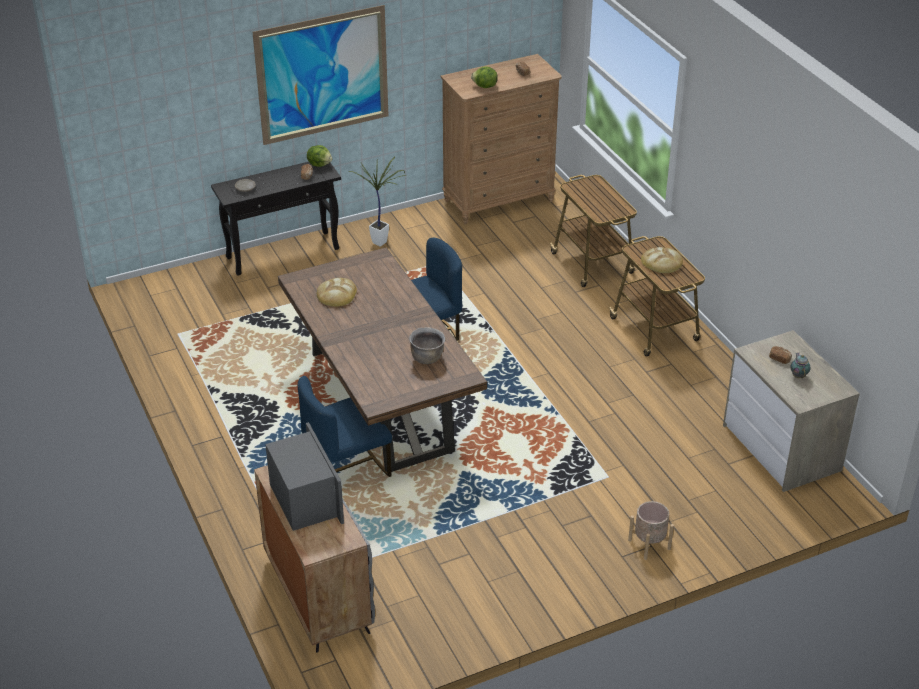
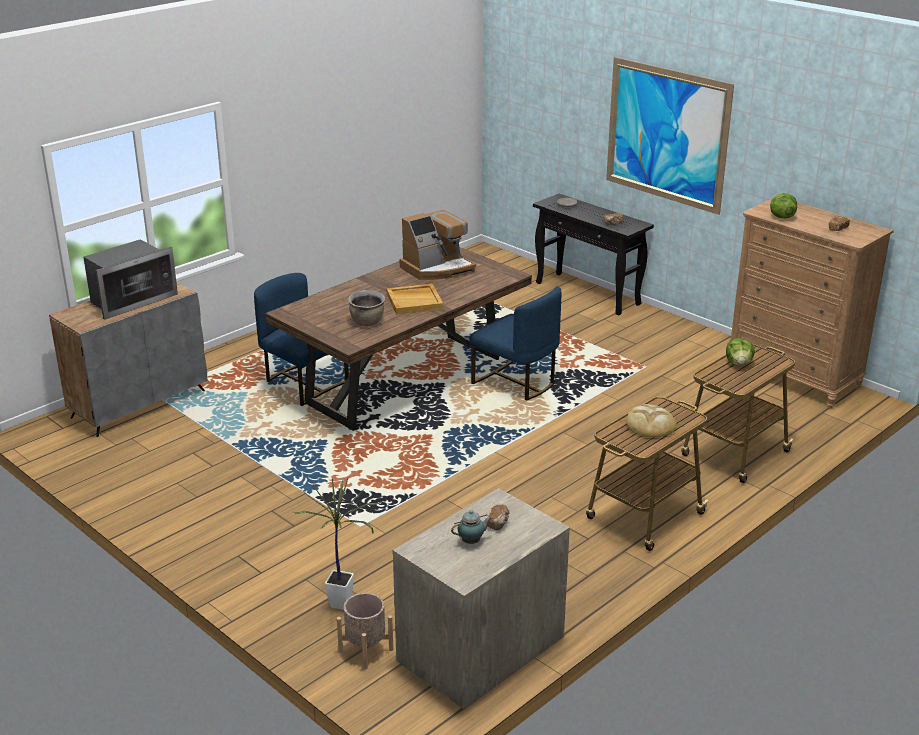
camera: 70 degrees right, 10 degrees down
lettuce [307,145,332,167] -> lettuce moved to [726,338,755,366]
bread [317,278,357,307] -> coffee machine [399,210,476,280]
potted plant [349,156,406,247] -> potted plant moved to [294,478,381,610]
beige planter [628,501,674,560] -> beige planter moved to [337,593,393,669]
none -> beige tray [387,284,443,315]

